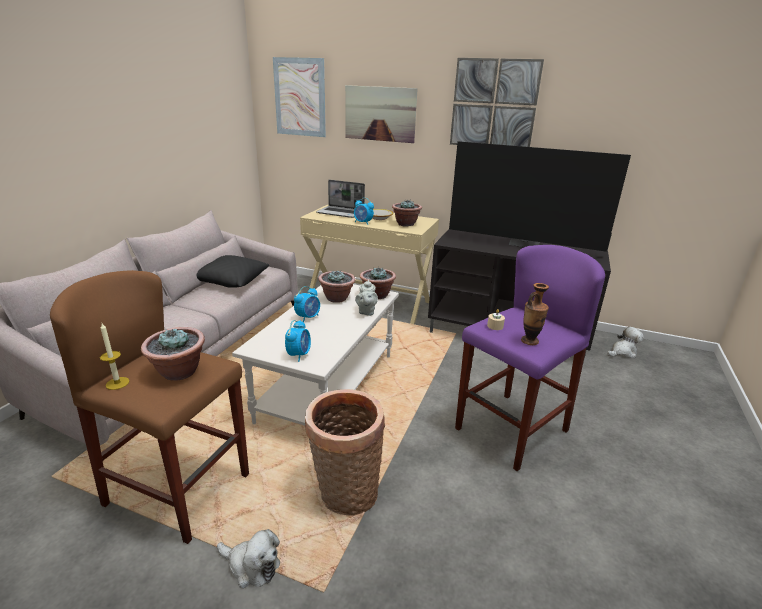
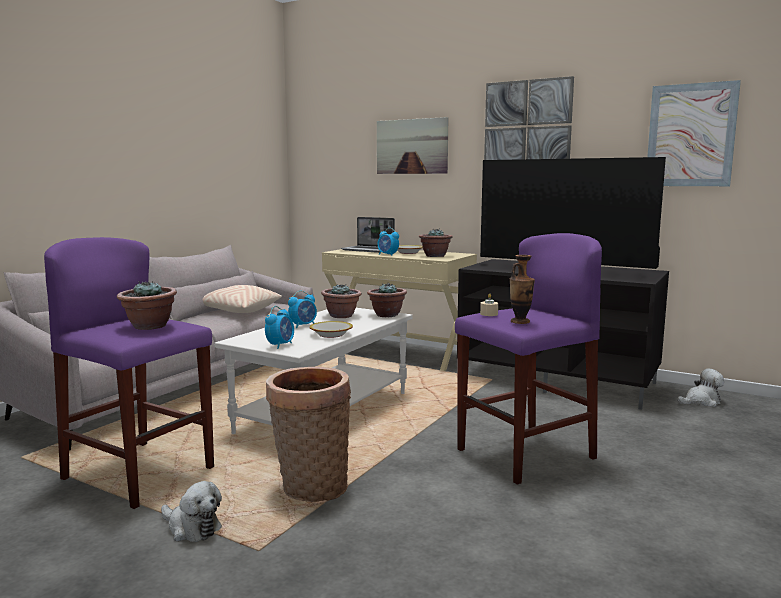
camera: 10 degrees right, 15 degrees down
brown stool [50,270,249,544] -> purple stool [44,237,214,509]
candle [100,323,129,390] -> none
black pillow [196,255,269,288] -> beige pillow [203,285,282,313]
picture [273,57,326,137] -> picture moved to [647,80,741,186]
grey teapot [355,280,378,316] -> none
none -> bowl [309,321,353,338]

